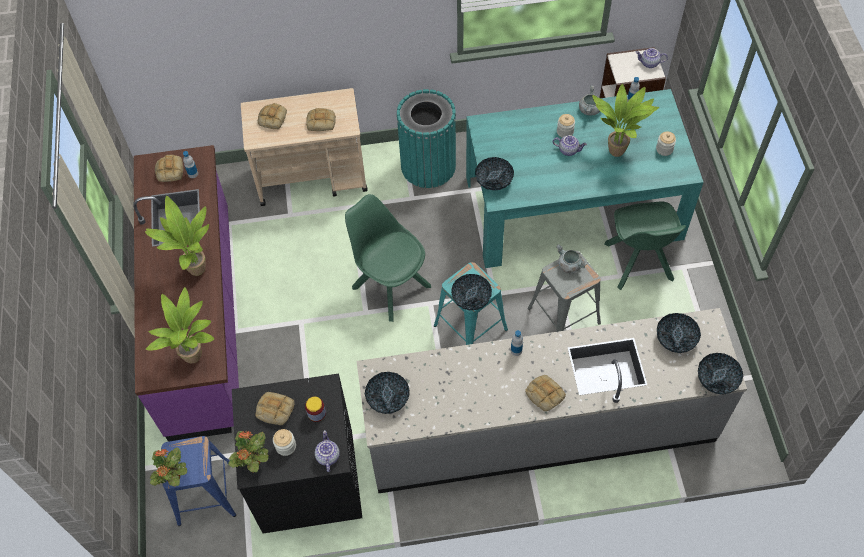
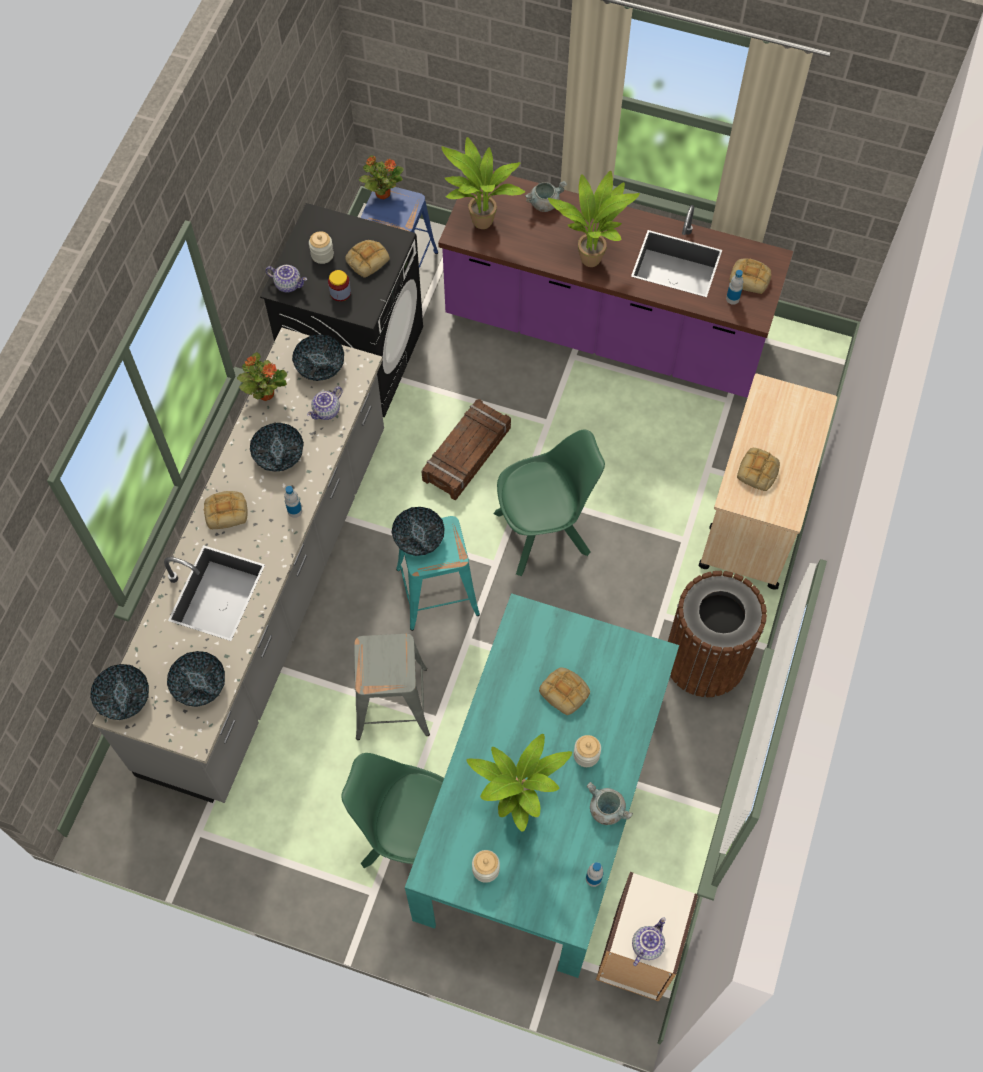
camera: 115 degrees right, 5 degrees up
potted plant [228,431,269,472] -> potted plant moved to [237,352,287,401]
bread [258,103,287,129] -> bread moved to [539,667,590,715]
turquoise trash can [396,89,456,188] -> brown trash can [668,571,767,697]
bowl [475,157,514,190] -> bowl moved to [250,423,304,472]
teapot [553,135,587,156] -> teapot moved to [307,386,343,420]
grey cooking pot [556,244,588,274] -> grey cooking pot moved to [525,181,567,212]
none -> crate [421,399,511,500]

